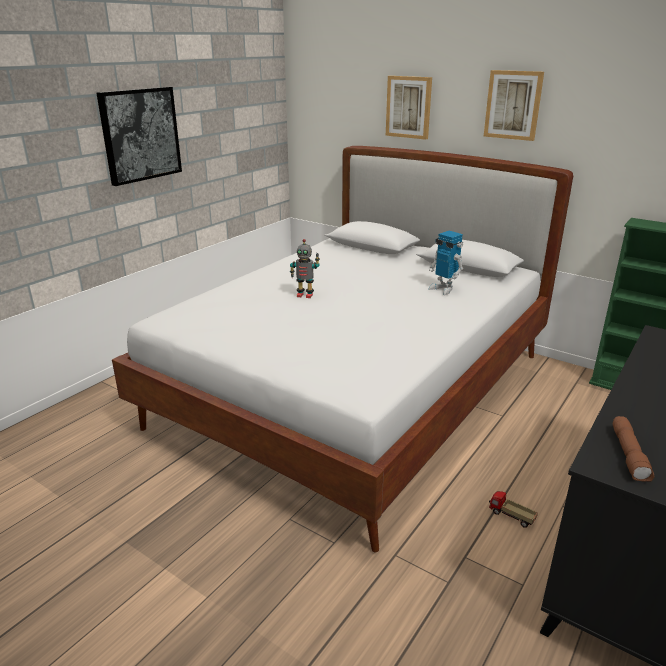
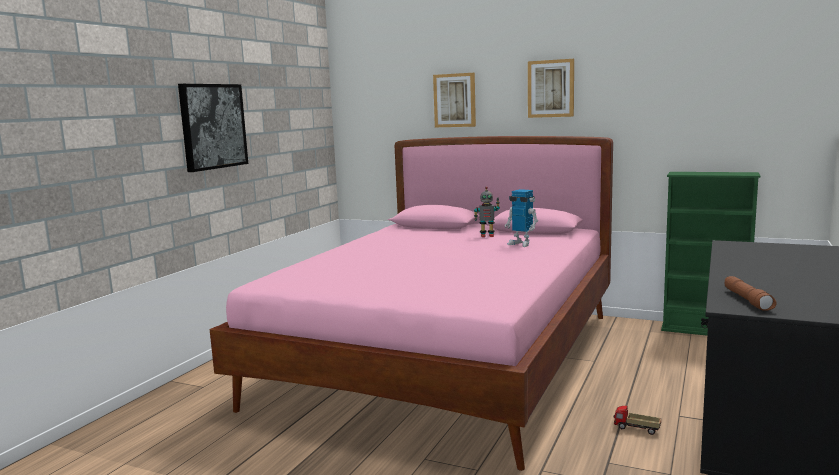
camera: 10 degrees left, 15 degrees down
white bed [112,146,573,552] -> pink bed [210,136,613,471]
toy robot [290,239,320,298] -> toy robot moved to [474,186,500,237]

